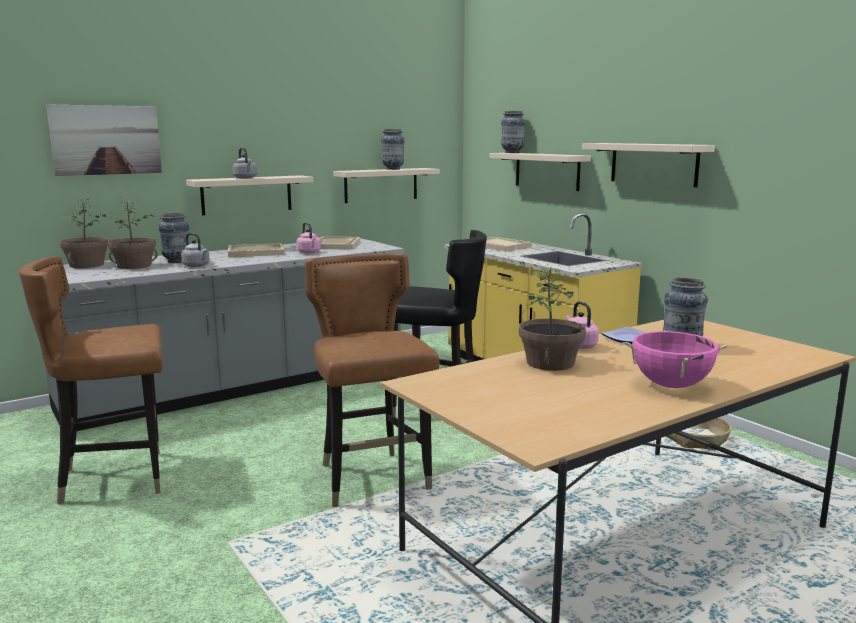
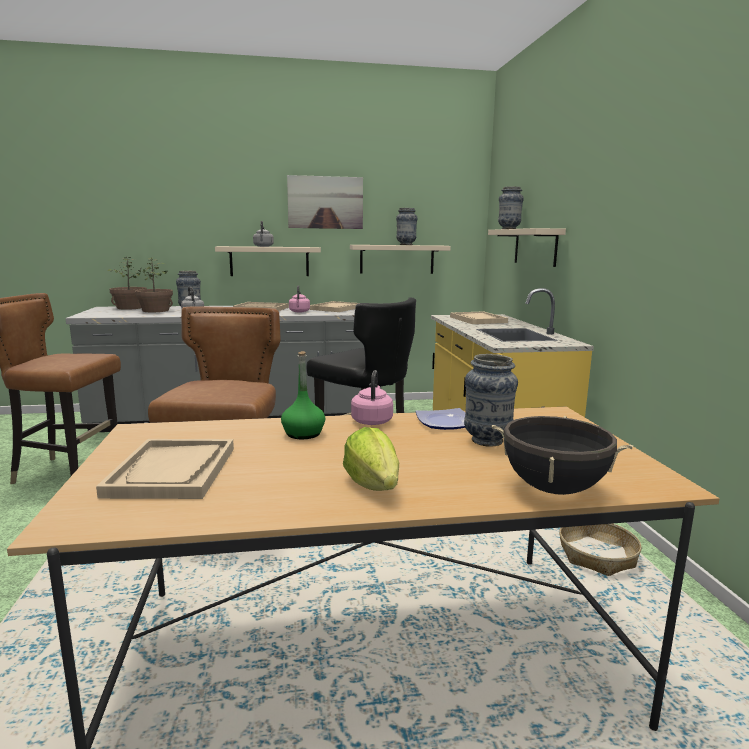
camera: 25 degrees right, 0 degrees up
picture [46,104,162,176] -> picture moved to [287,175,363,229]
potted plant [519,267,586,371] -> green bottle [281,351,325,440]
beige shelf [582,143,715,187] -> none
pink cooking pot [623,330,728,388] -> lettuce [343,427,399,491]
none -> beige tray [96,439,234,499]
none -> black cooking pot [492,416,633,495]

